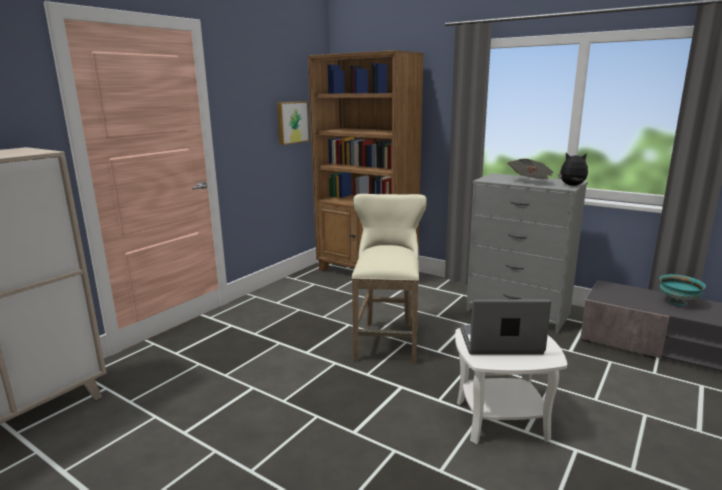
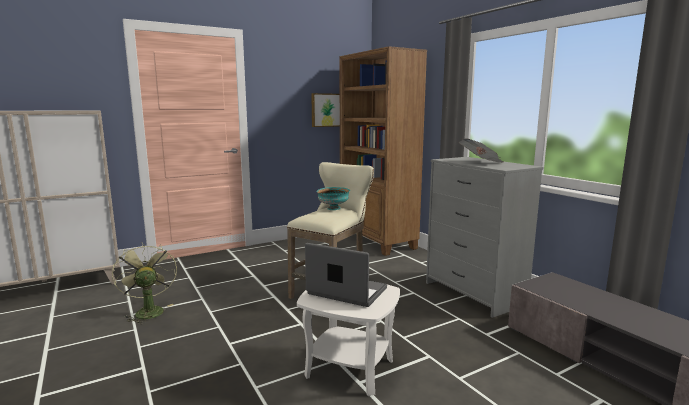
camera: 25 degrees right, 5 degrees down
plush toy [559,153,588,186] -> none
turquoise bowl [659,274,706,306] -> turquoise bowl moved to [317,187,350,210]
none -> green fan [112,242,177,324]

